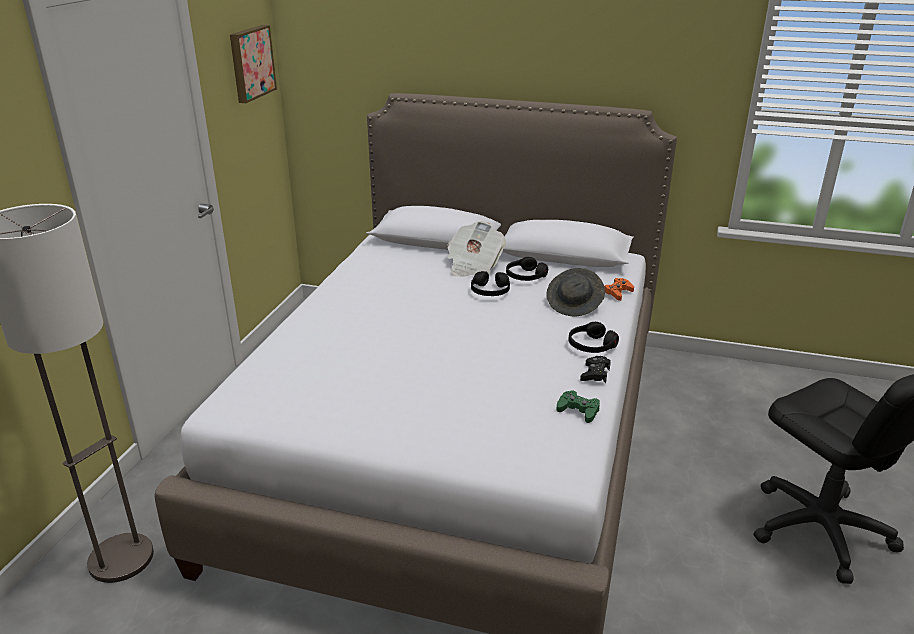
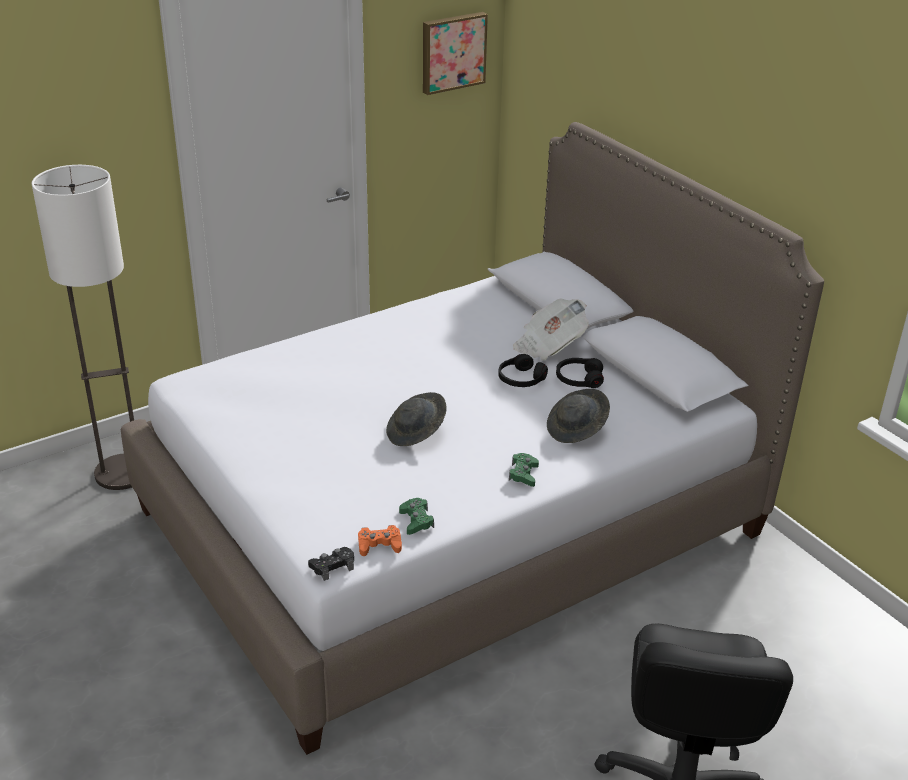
camera: 40 degrees right, 5 degrees up
black headphones [568,322,619,353] -> green game controller [509,453,539,487]
black game controller [580,356,611,383] -> black game controller moved to [308,547,354,581]
orange game controller [604,278,634,301] -> orange game controller moved to [358,525,402,556]
none -> grey hat [386,392,447,446]

